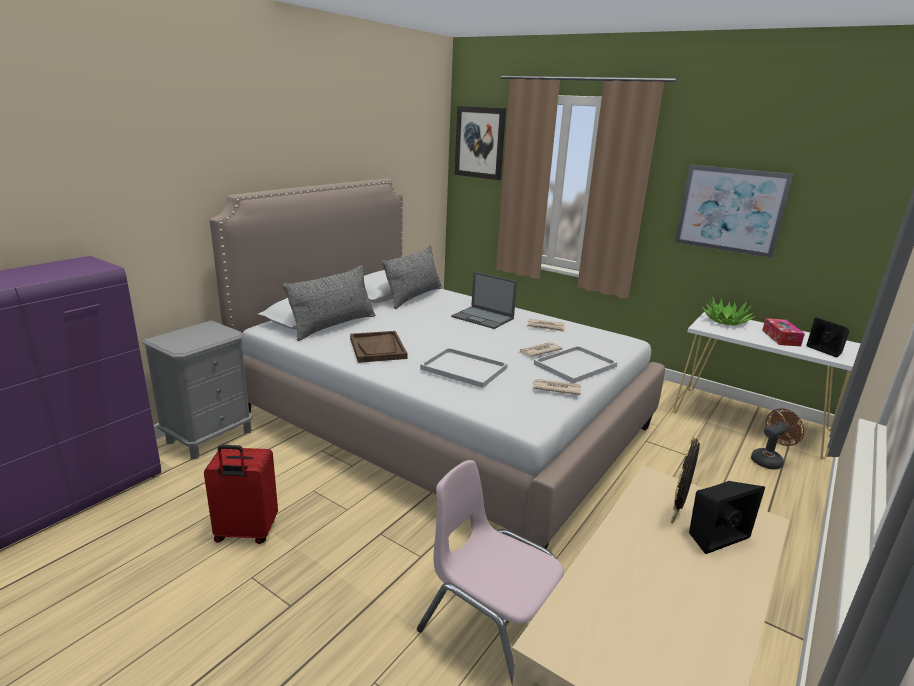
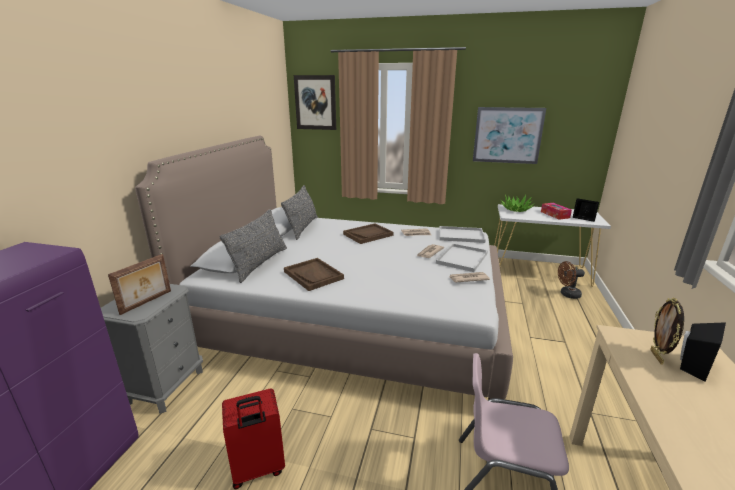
camera: 20 degrees left, 0 degrees up
white tray [420,348,508,388] -> white tray moved to [439,226,486,243]
laptop [451,272,517,329] -> brown tray [343,223,394,244]
brown fan [751,408,804,470] -> brown fan turned 135 degrees counterclockwise [558,261,585,299]
none -> picture frame [108,254,171,315]

